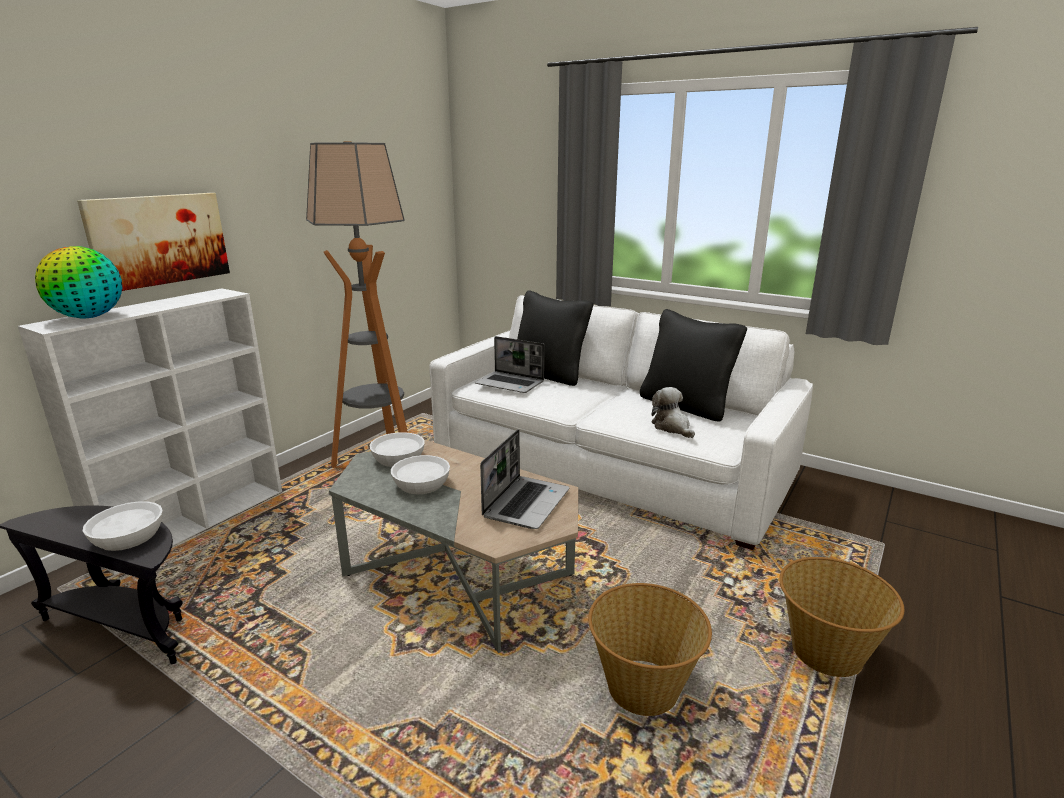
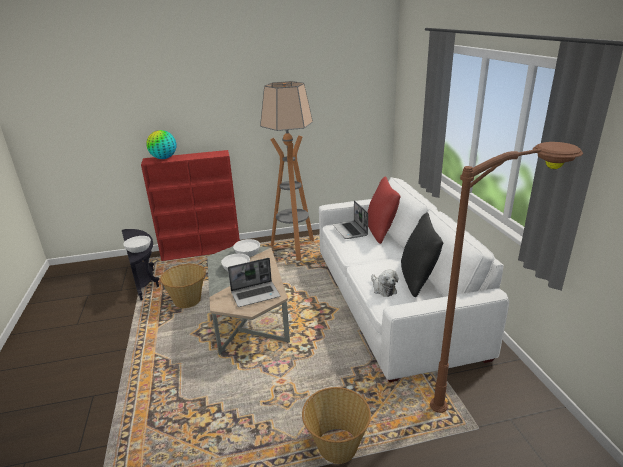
camera: 45 degrees right, 5 degrees up
white bookcase [18,288,282,575] -> red bookcase [141,150,240,261]
picture [77,193,230,291] -> none
black pillow [517,290,594,386] -> red pillow [368,176,401,244]
basket [588,583,712,716] -> basket moved to [160,264,206,308]
plush toy [652,387,695,438] -> plush toy turned 135 degrees clockwise [371,270,399,297]
none -> brown floor lamp [430,142,583,413]

